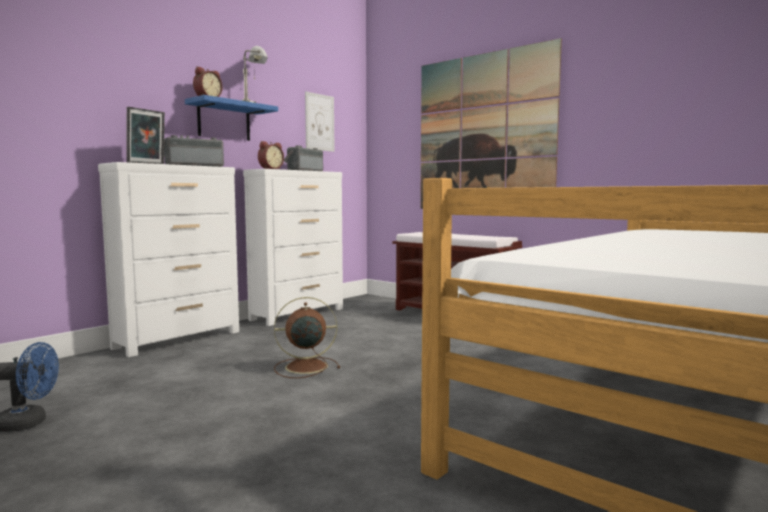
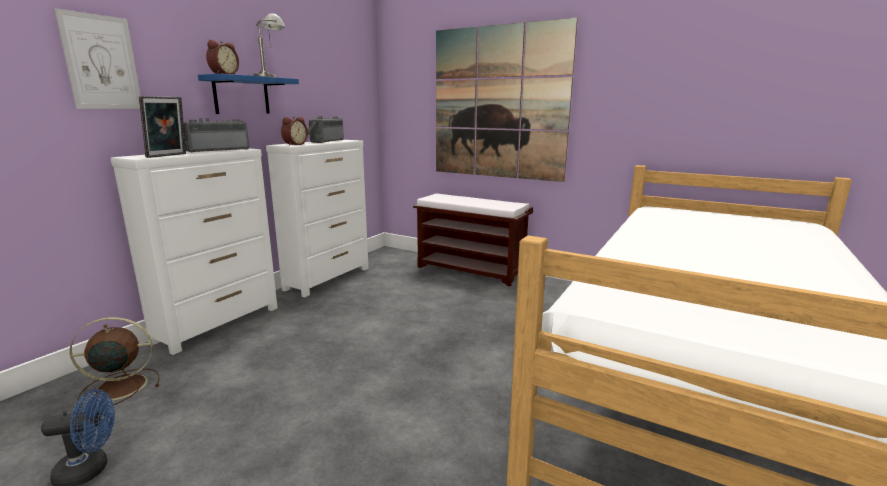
camera: 10 degrees left, 10 degrees up
brown fan [274,297,340,378] -> brown fan moved to [70,317,159,408]
picture [305,92,335,152] -> picture moved to [54,8,141,109]

